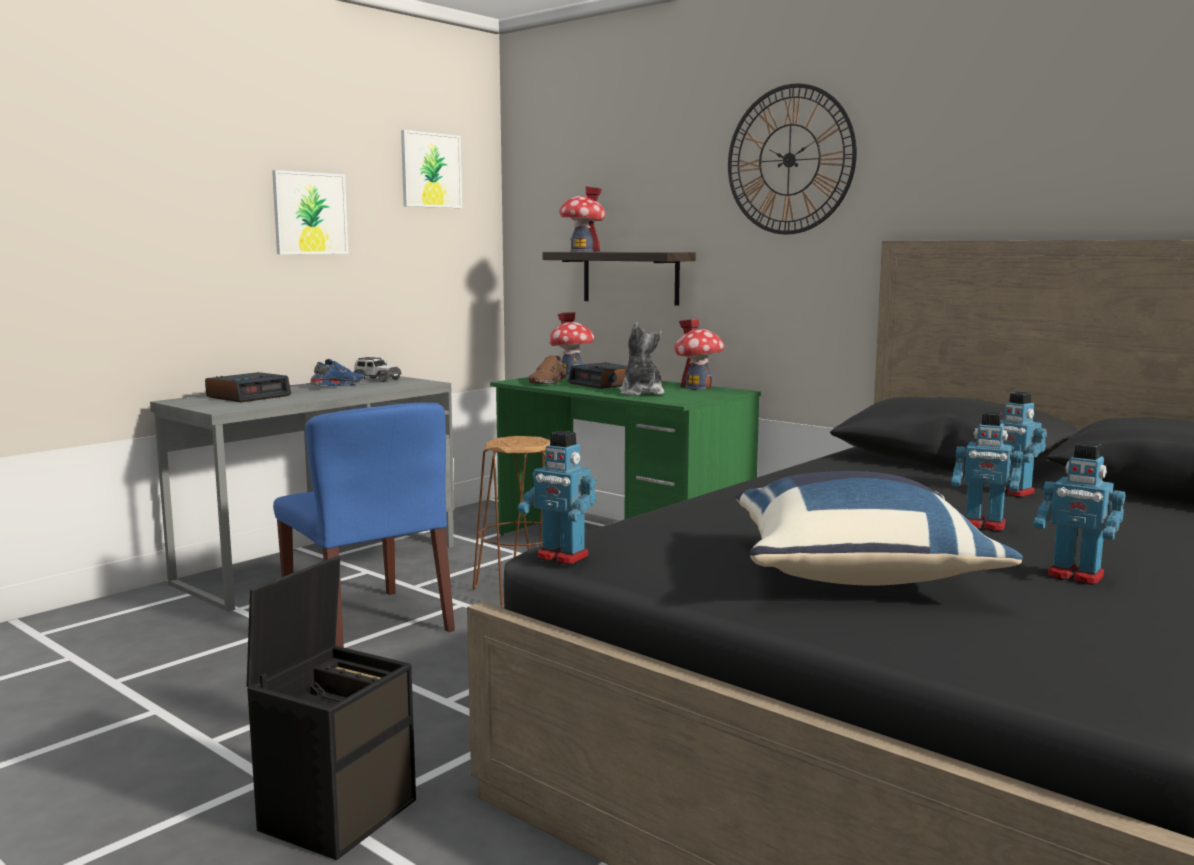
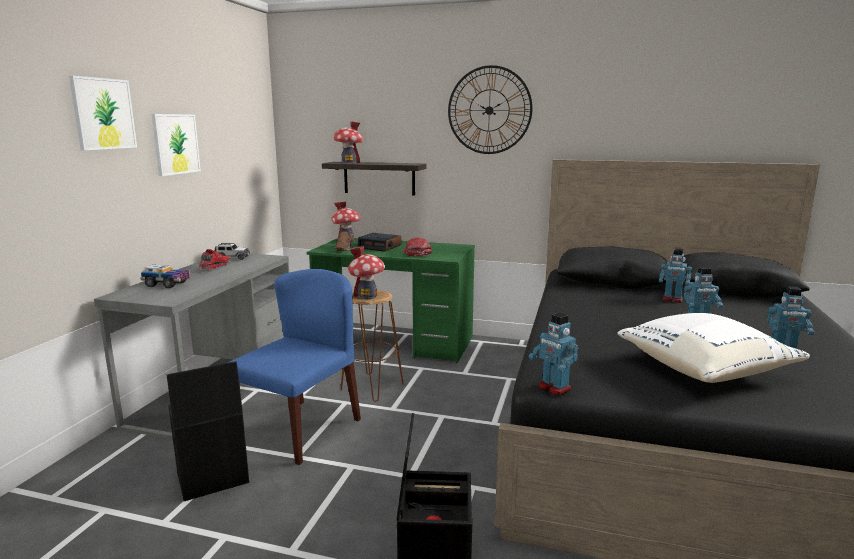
camera: 25 degrees left, 5 degrees up
alarm clock [205,372,291,402] -> toy truck [140,265,190,288]
blue chair [273,403,455,648] -> blue chair turned 90 degrees counterclockwise [228,269,361,465]
blue shoe [309,359,364,387] -> red shoe [199,249,230,269]
picture [401,130,462,208] -> picture moved to [69,76,137,150]
toy robot [518,431,596,565] -> toy robot turned 45 degrees clockwise [529,313,578,395]
plush toy [620,322,665,396] -> red cap [402,237,432,256]
toy house [674,319,725,390] -> toy house moved to [348,246,385,299]
blue pillow [736,471,1023,586] -> white pillow [618,313,810,383]
none -> black storage box [167,361,249,501]

